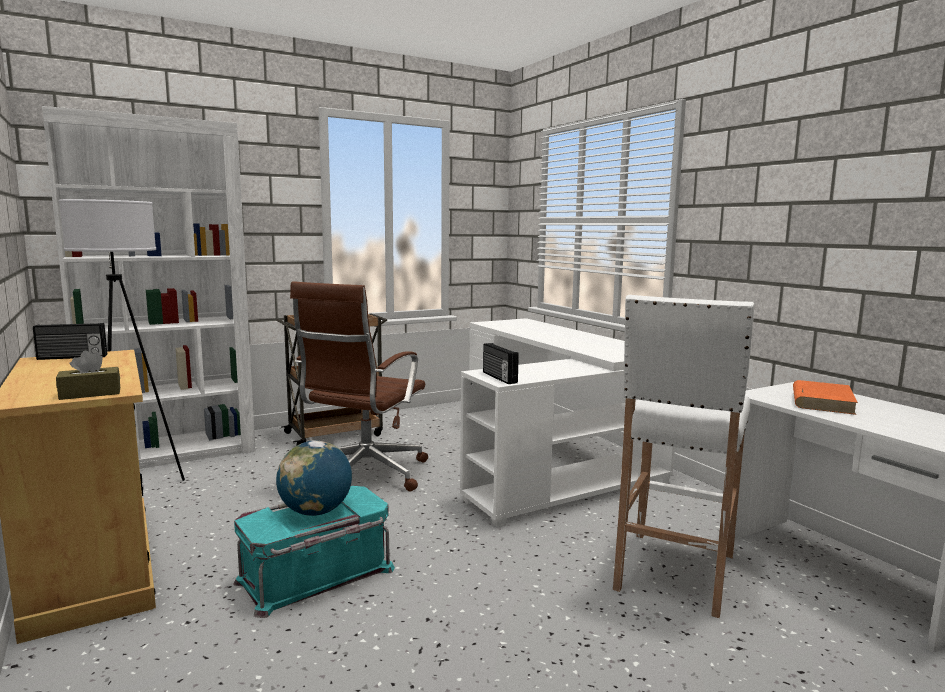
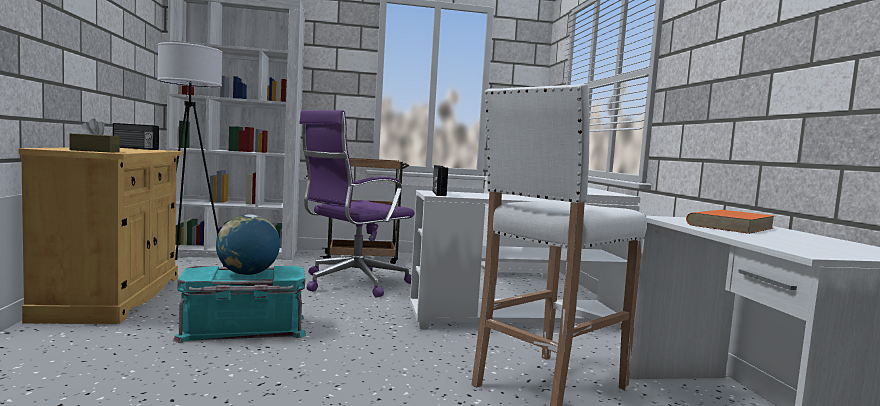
camera: 20 degrees right, 5 degrees down
brown office chair [290,281,428,492] -> purple office chair [299,110,415,298]

